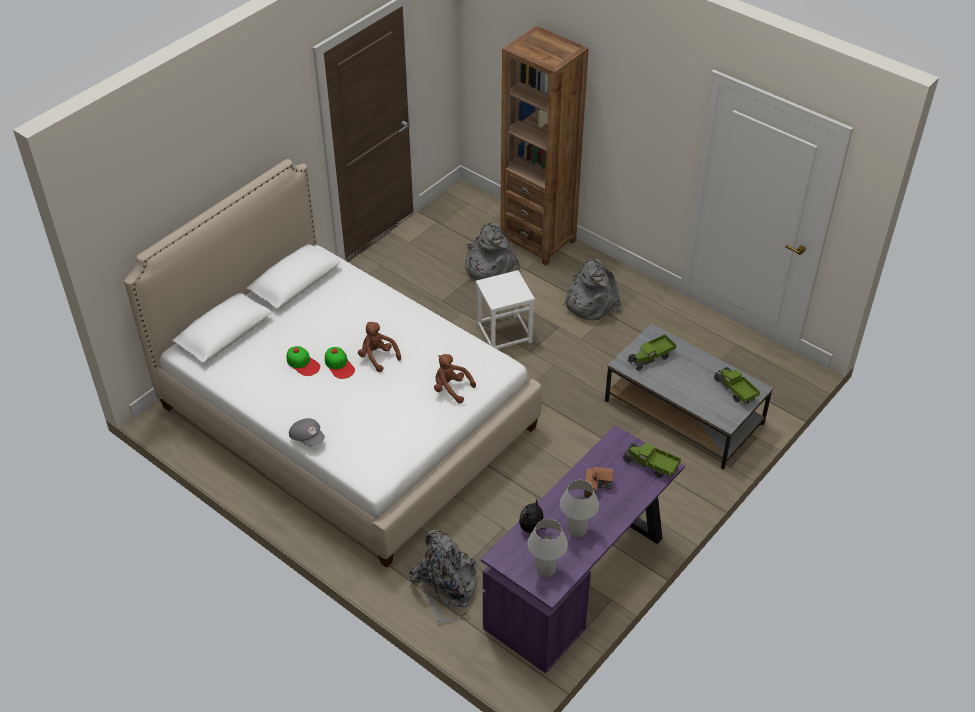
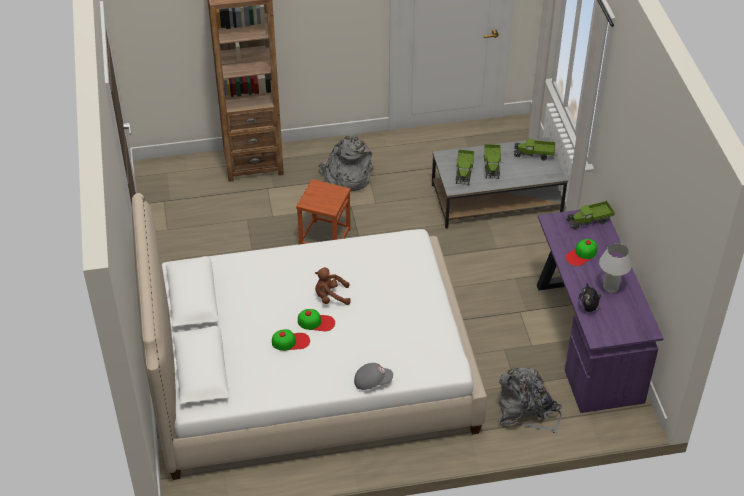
camera: 50 degrees left, 0 degrees up
brown plush toy [434,354,476,403] -> none
grey backpack [465,223,520,280] -> none
white stool [476,270,535,349] -> brown stool [296,179,351,244]
white table lamp [527,519,568,577] -> none
toy house [584,467,614,497] -> cap [566,239,597,266]
none -> toy truck [484,144,501,179]

